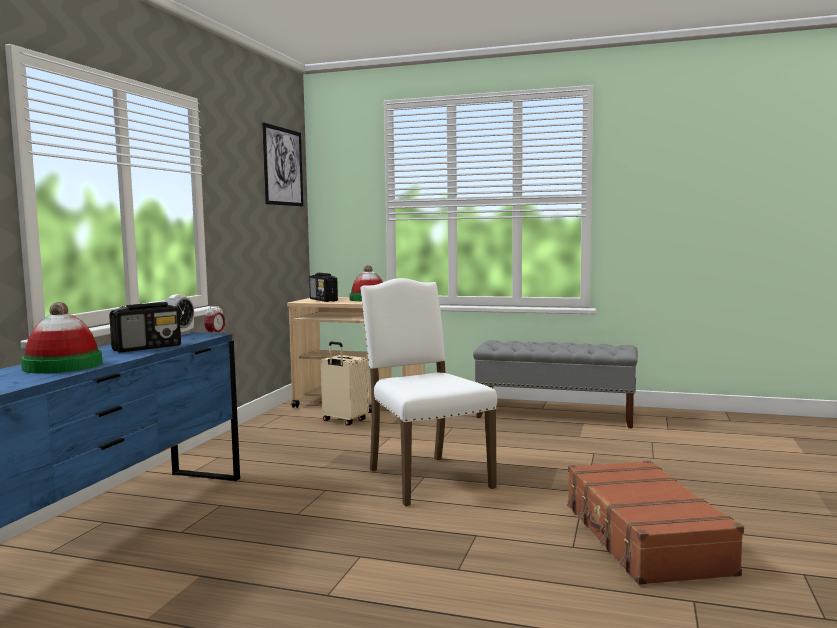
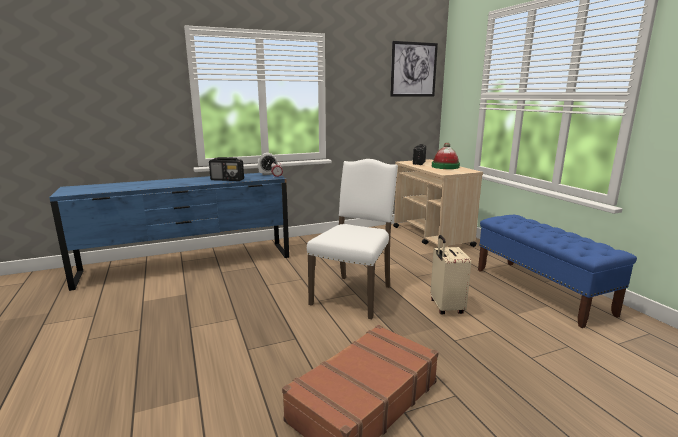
camera: 50 degrees right, 10 degrees up
hat [21,302,102,373] -> none
beige suitcase [321,341,369,426] -> beige suitcase moved to [430,235,471,314]
grey bench [473,340,638,429] -> blue bench [478,215,637,328]

